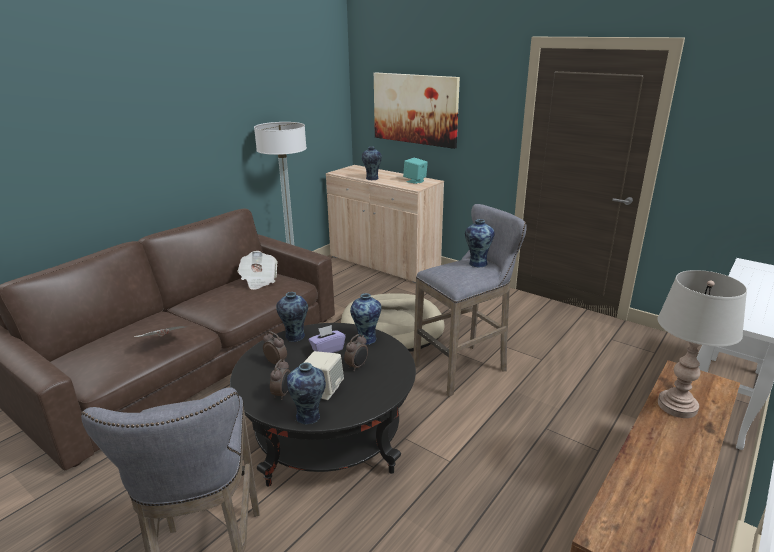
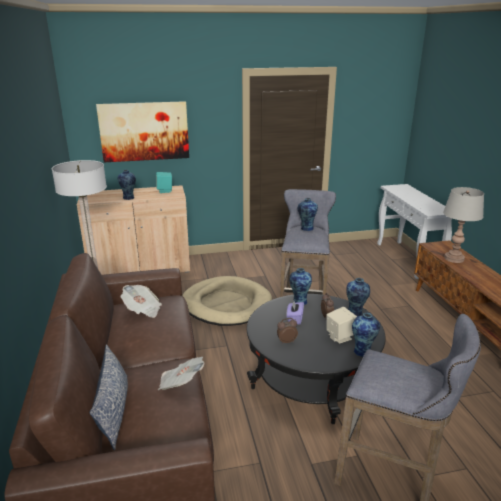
camera: 50 degrees left, 0 degrees up
alarm clock [270,359,290,400] -> none
vase [276,292,308,342] -> vase moved to [346,278,370,316]
none -> pillow [89,344,128,450]

